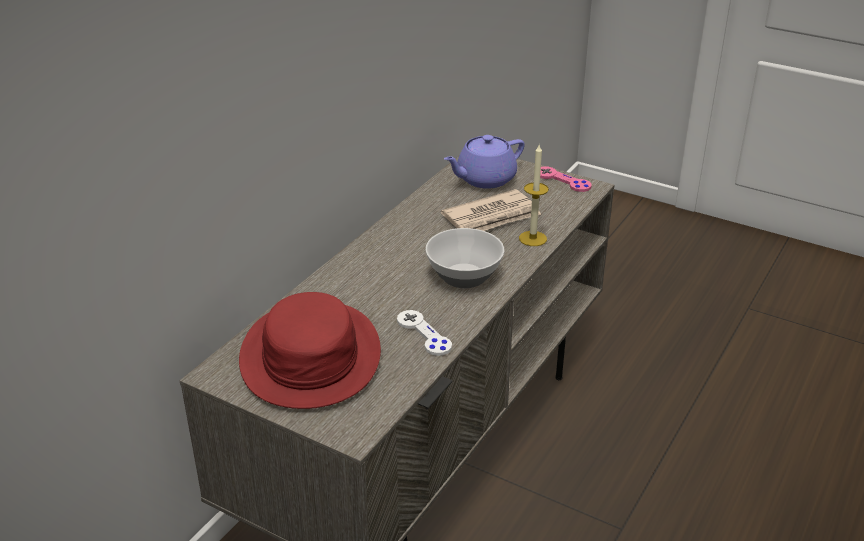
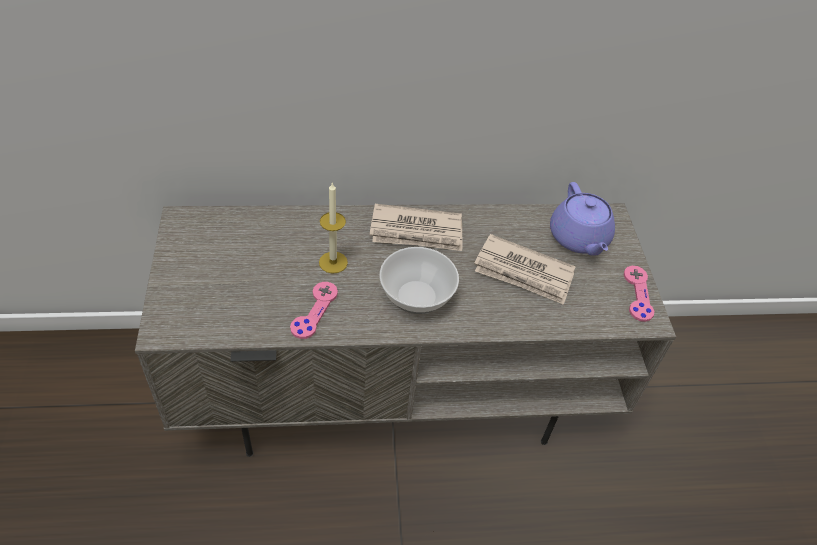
camera: 50 degrees right, 15 degrees up
red hat [239,292,381,409] -> none
white game controller [397,310,452,356] -> pink game controller [290,282,338,339]
purple teapot [444,135,525,189] -> purple teapot turned 120 degrees counterclockwise [550,182,615,256]
candle [519,145,549,246] -> candle moved to [319,183,348,274]
none -> newspaper [370,204,462,251]

